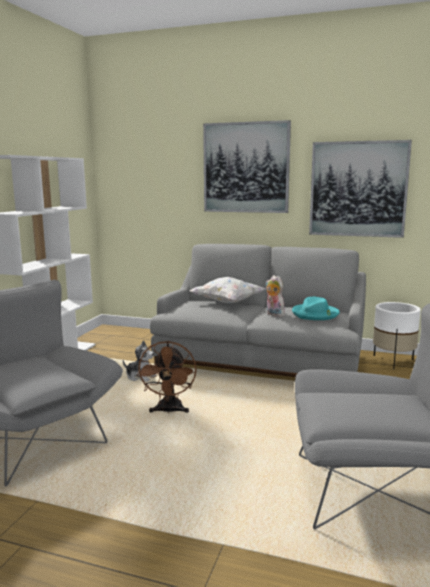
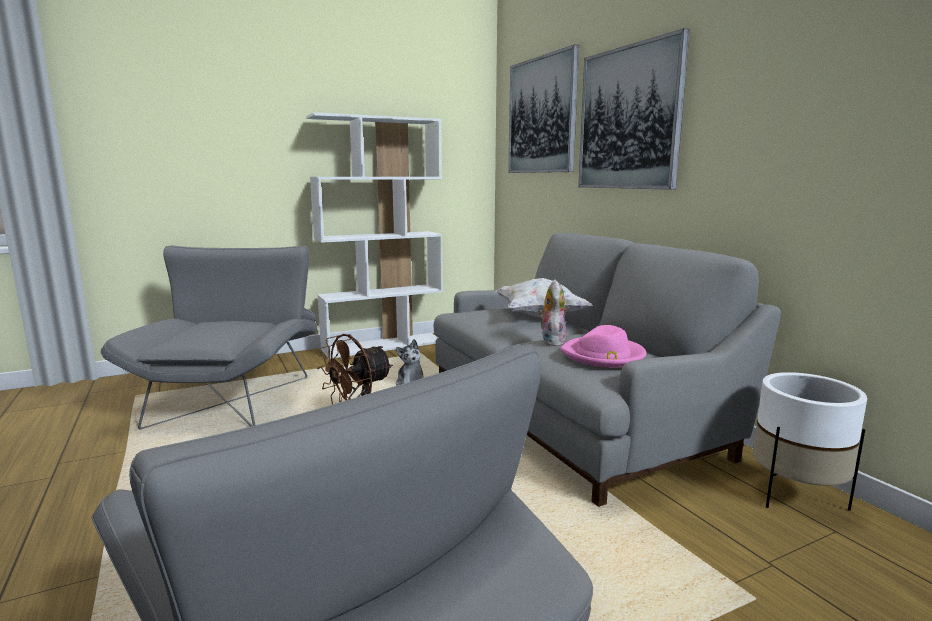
camera: 45 degrees right, 0 degrees up
turquoise hat [292,297,340,320] -> pink hat [560,325,646,367]
picture [309,140,412,238] -> picture moved to [508,44,579,173]

